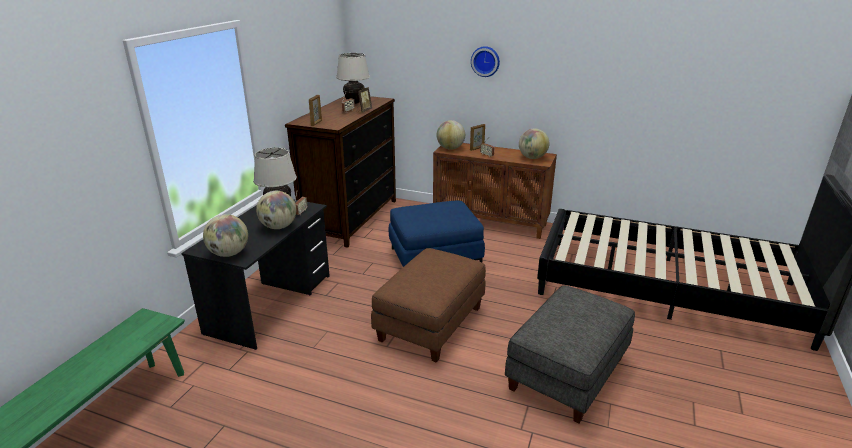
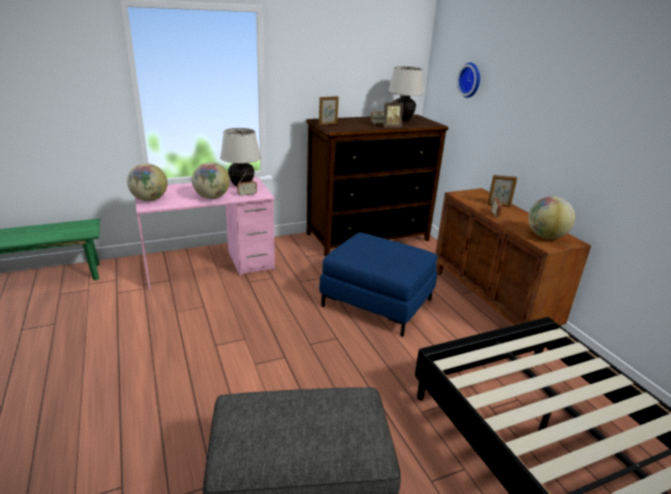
camera: 45 degrees right, 0 degrees up
black desk [181,199,330,350] -> pink desk [135,177,275,290]
brown ottoman [371,248,486,363] -> none
globe [437,120,465,150] -> none
wall clock [471,46,500,77] -> wall clock moved to [457,62,480,98]

